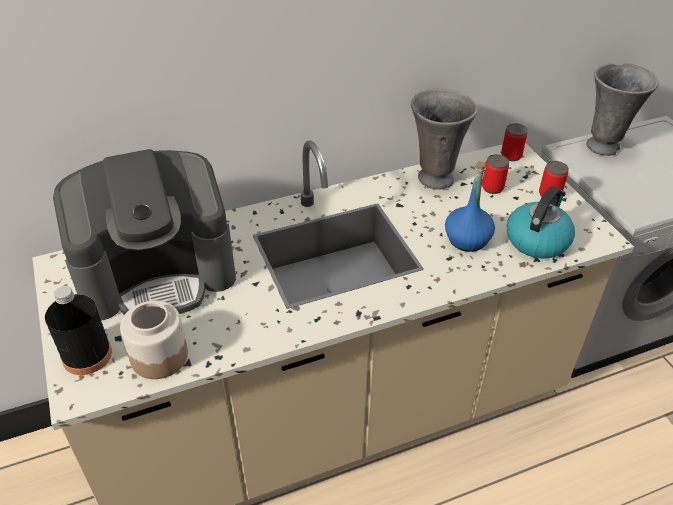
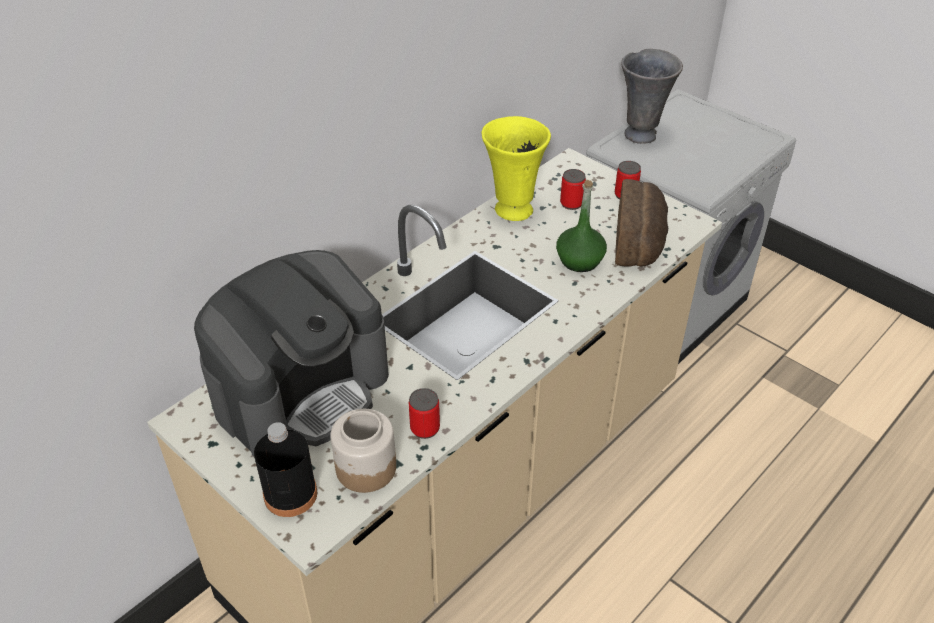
camera: 25 degrees left, 0 degrees up
grey vase [411,89,478,190] -> yellow vase [481,116,551,221]
blue bottle [445,161,495,252] -> green bottle [556,180,607,272]
can [501,123,528,161] -> can moved to [409,388,440,439]
kettle [507,186,575,259] -> bread [615,179,668,267]

